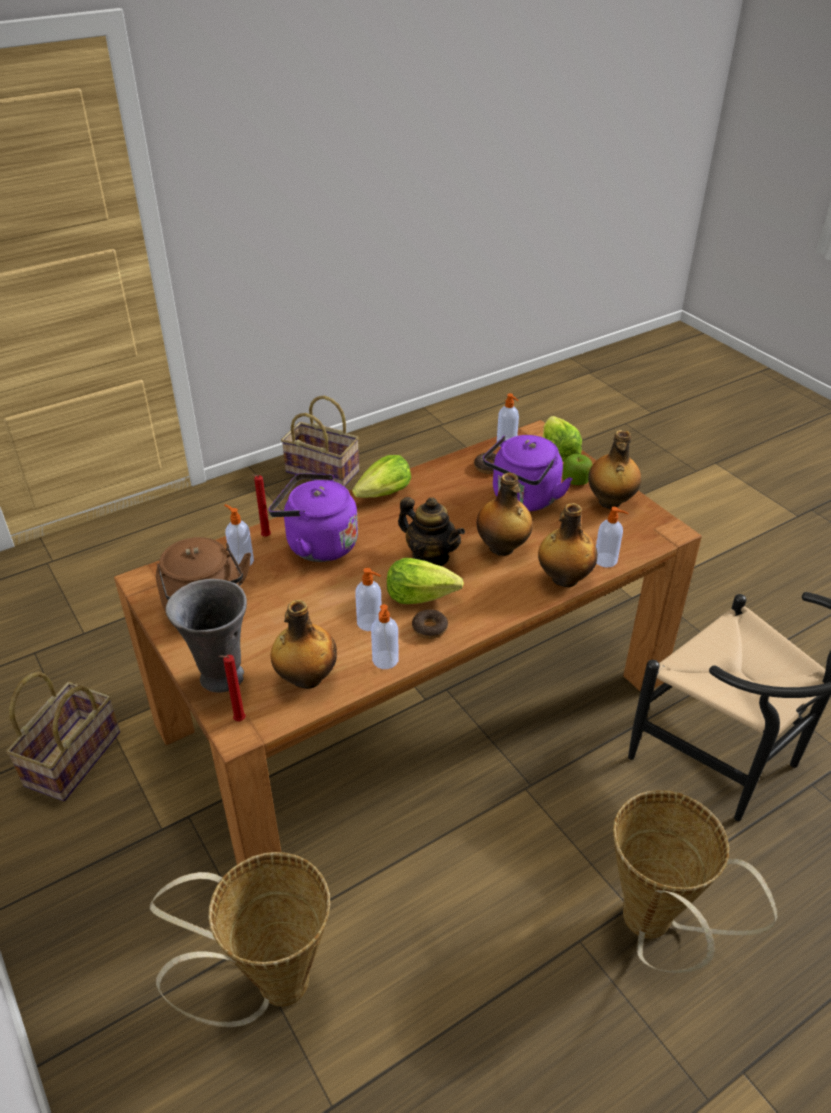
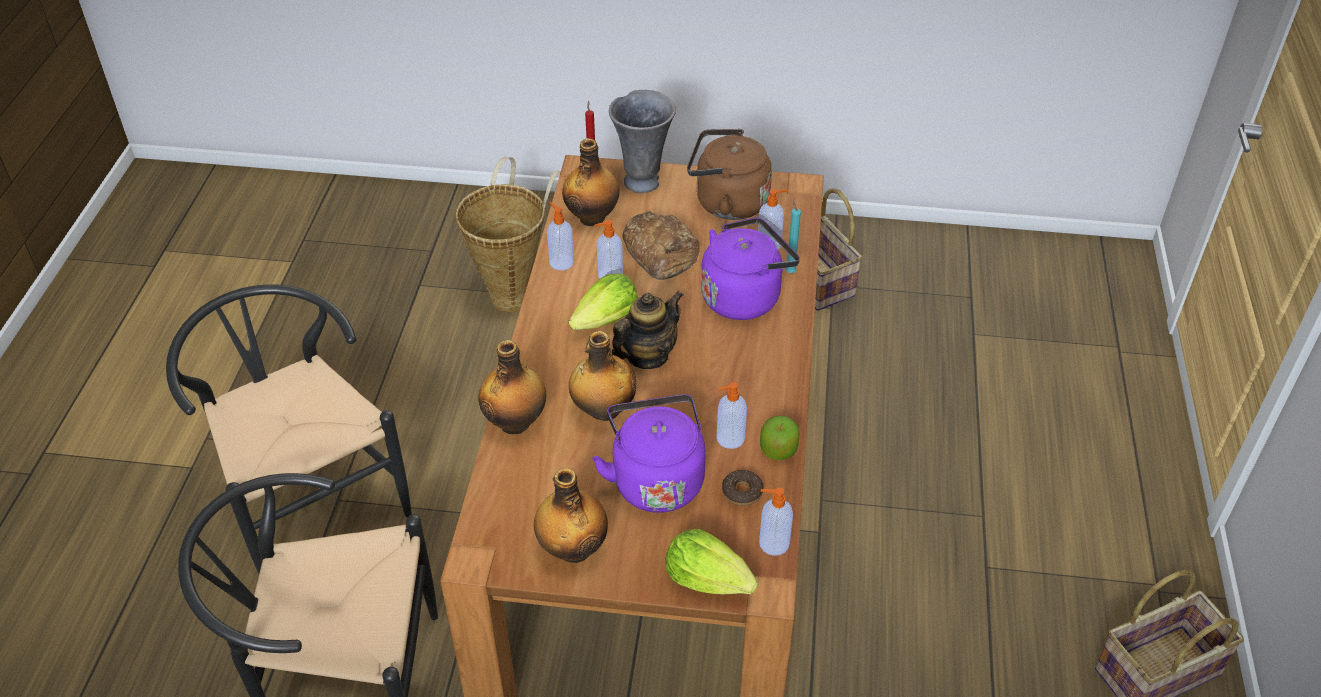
camera: 130 degrees right, 5 degrees up
red candle [252,474,271,537] -> turquoise candle [786,198,801,273]
lettuce [352,455,411,498] -> none
teapot [398,497,465,566] -> teapot turned 150 degrees clockwise [612,291,683,369]
donut [412,609,448,639] -> none
apple [562,454,593,485] -> apple moved to [760,415,800,460]
soap dispenser [596,507,628,567] -> soap dispenser moved to [717,382,747,449]
basket [613,790,777,973] -> black chair [166,284,412,574]
none -> bread [623,211,700,280]

